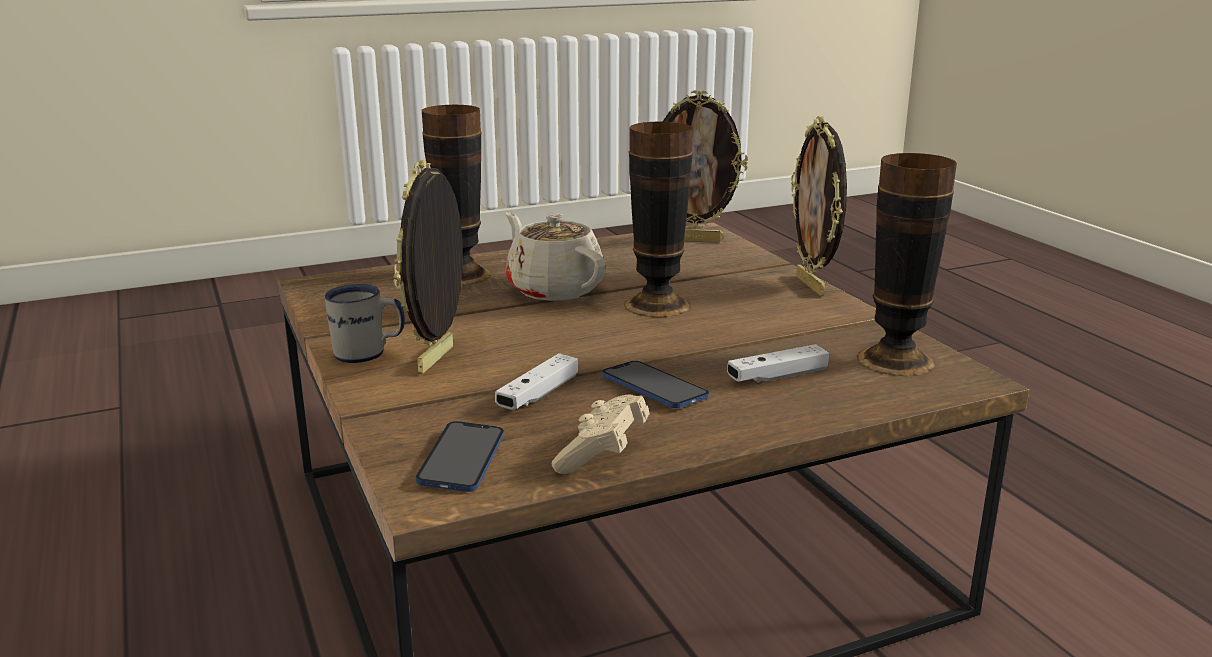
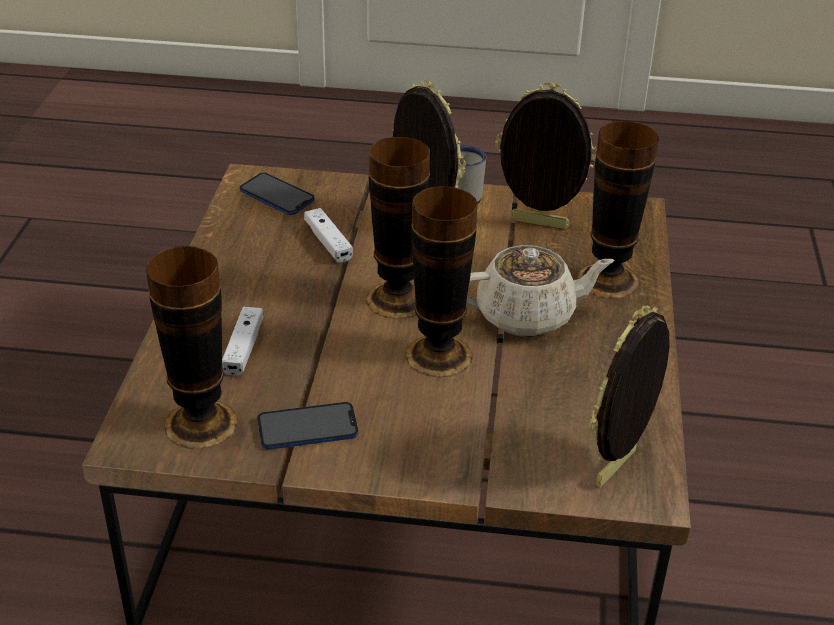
camera: 120 degrees right, 15 degrees up
beige game controller [552,395,649,474] -> none
phone [602,361,709,408] -> phone moved to [257,402,358,450]
picture frame [791,116,847,296] -> picture frame moved to [495,82,597,229]
none -> vase [366,137,430,319]

